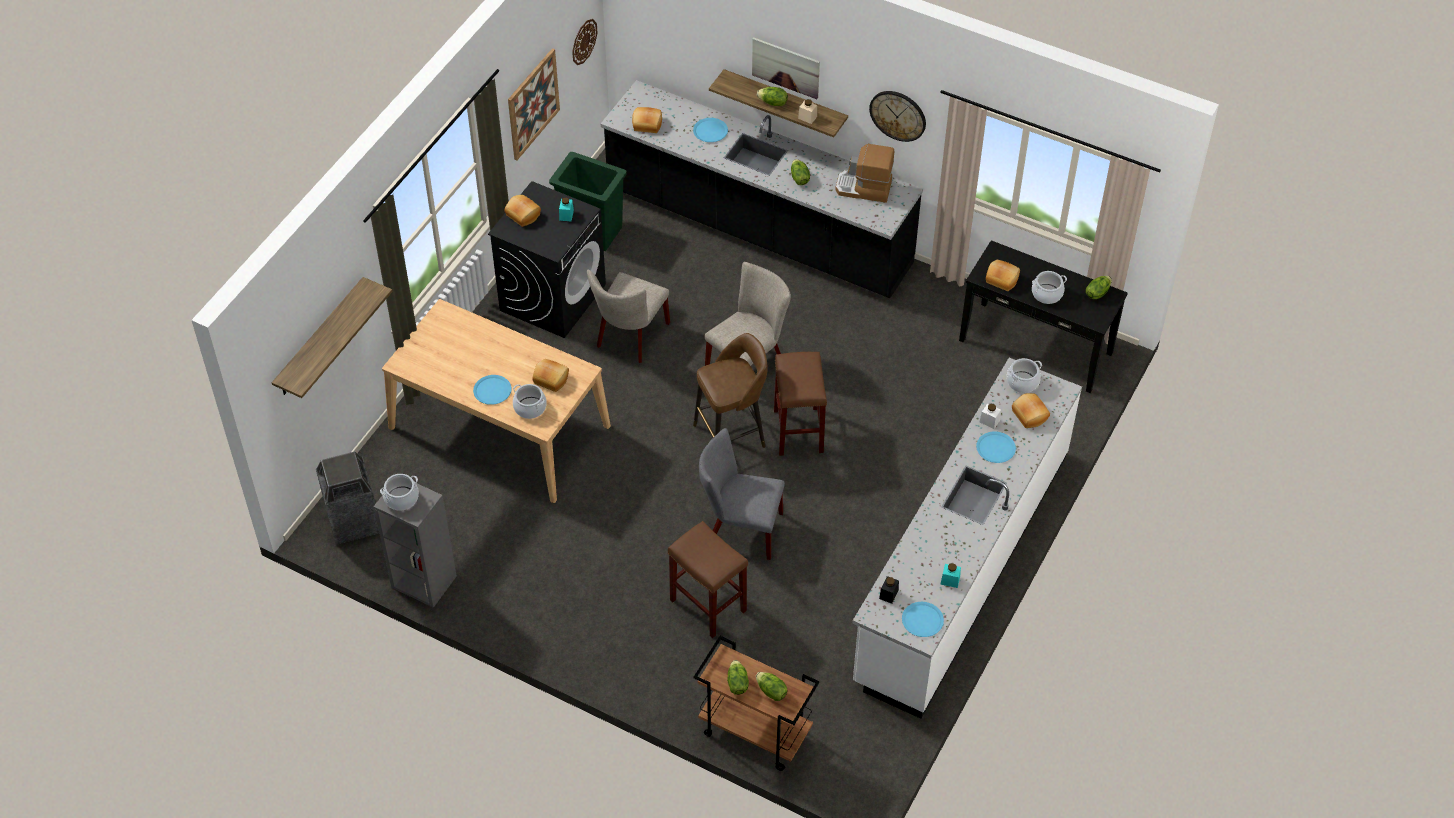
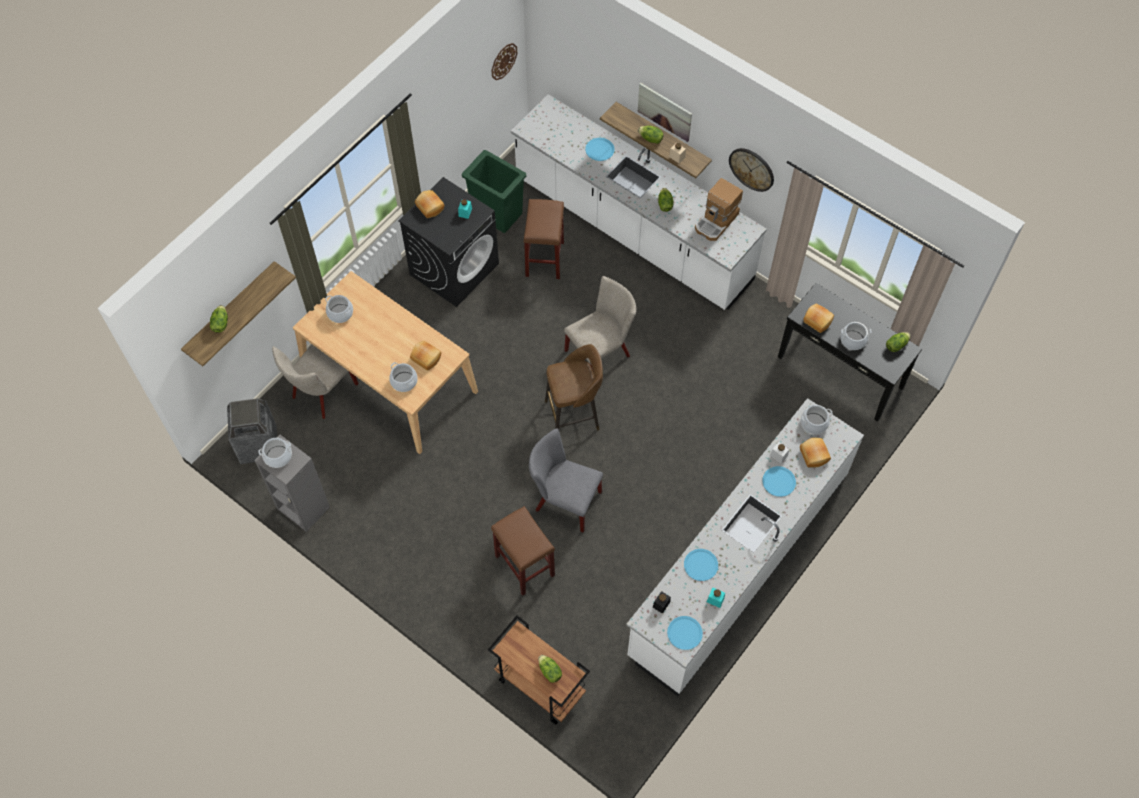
camera: 10 degrees right, 10 degrees up
blue plate [473,375,512,405] -> blue plate moved to [684,549,718,581]
picture [508,48,560,160] -> none
beige chair [587,270,670,363] -> beige chair moved to [272,344,359,419]
black counter [601,80,923,298] -> white counter [511,94,767,310]
bread [632,107,662,133] -> none
lettuce [727,660,749,695] -> lettuce moved to [210,305,228,333]
brown stool [774,352,827,456] -> brown stool moved to [523,199,564,279]
coffee machine [835,144,894,203] -> coffee machine turned 75 degrees counterclockwise [695,178,743,241]
none -> cooking pot [325,295,353,323]

